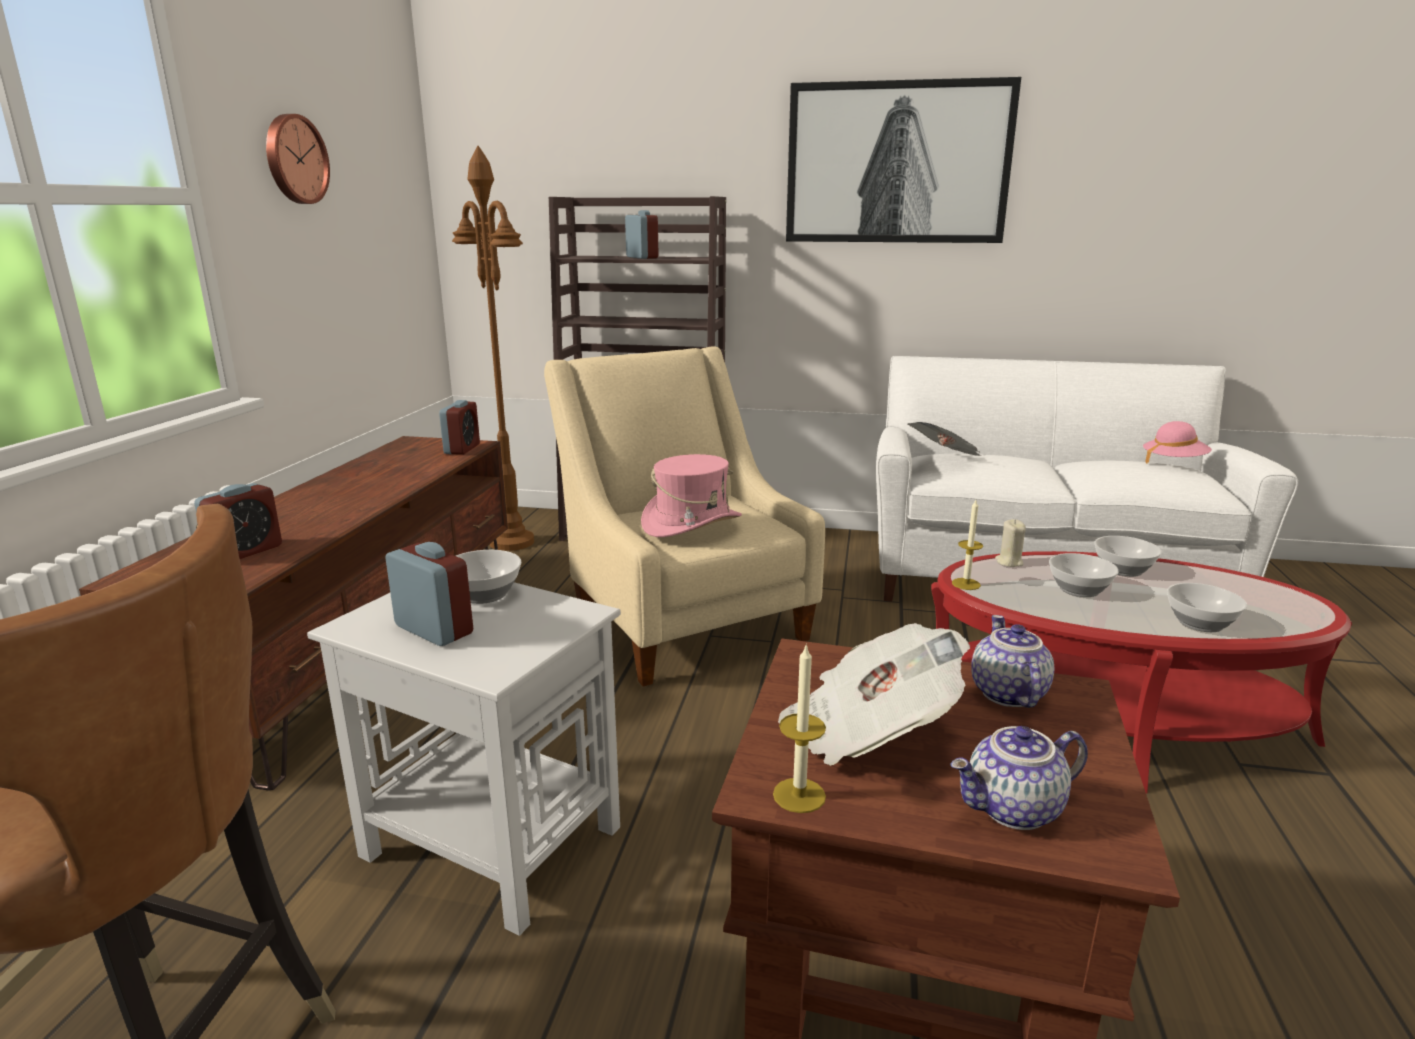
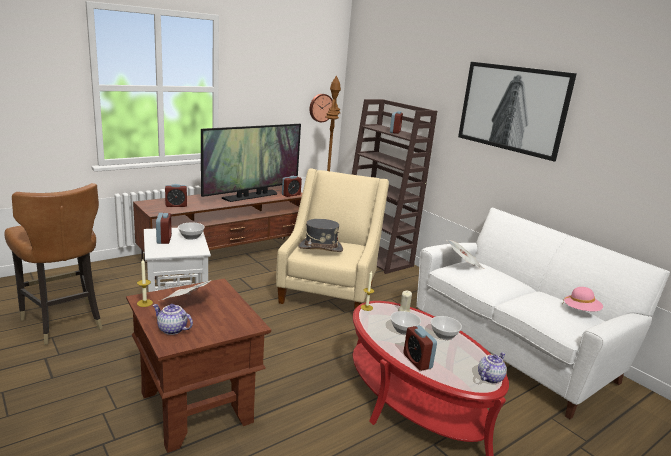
camera: 40 degrees right, 0 degrees up
wall clock [266,114,330,204] -> wall clock moved to [309,94,332,122]
pink hat [641,454,742,537] -> grey hat [298,219,343,252]
teapot [971,615,1055,708] -> teapot moved to [478,352,507,383]
bowl [1167,583,1247,632] -> alarm clock [404,325,437,371]
none -> television [201,124,301,202]

